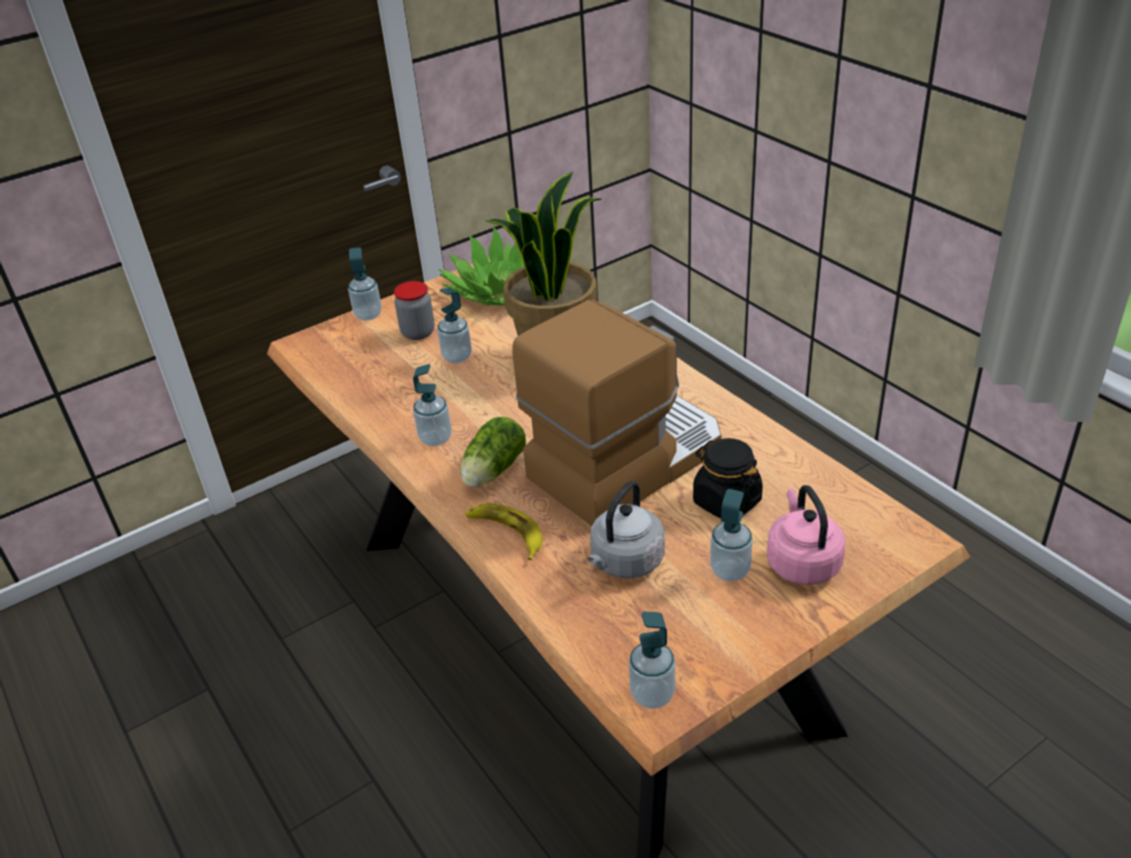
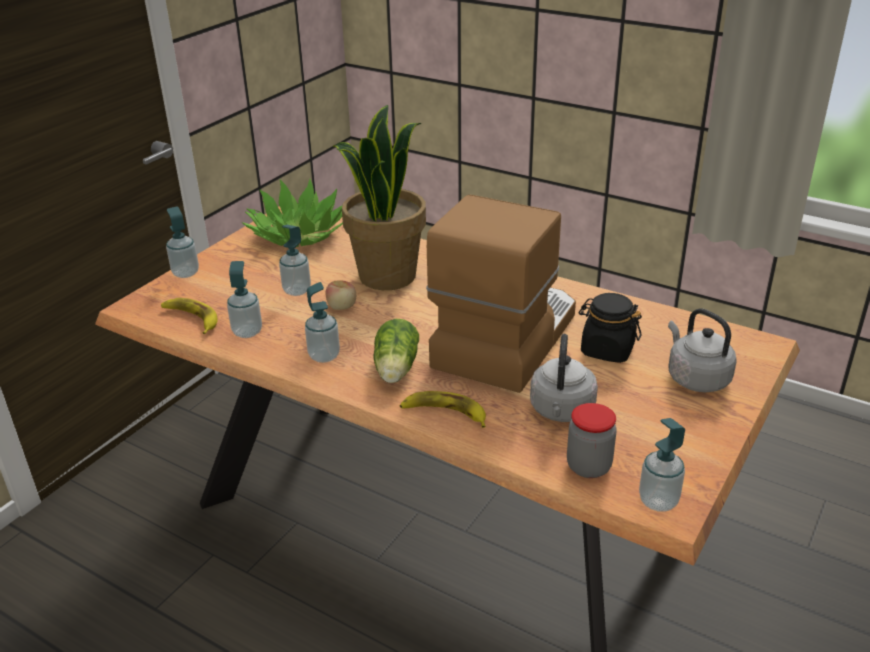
camera: 25 degrees left, 5 degrees down
jar [394,281,435,340] -> jar moved to [567,403,617,478]
soap dispenser [710,489,753,582] -> soap dispenser moved to [227,261,262,338]
pink kettle [767,485,846,585] -> grey kettle [668,308,737,392]
none -> banana [161,298,217,334]
none -> apple [326,280,356,310]

